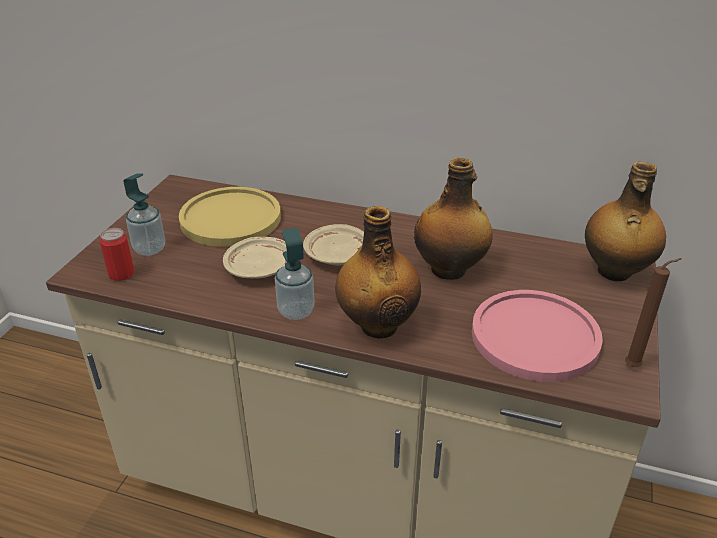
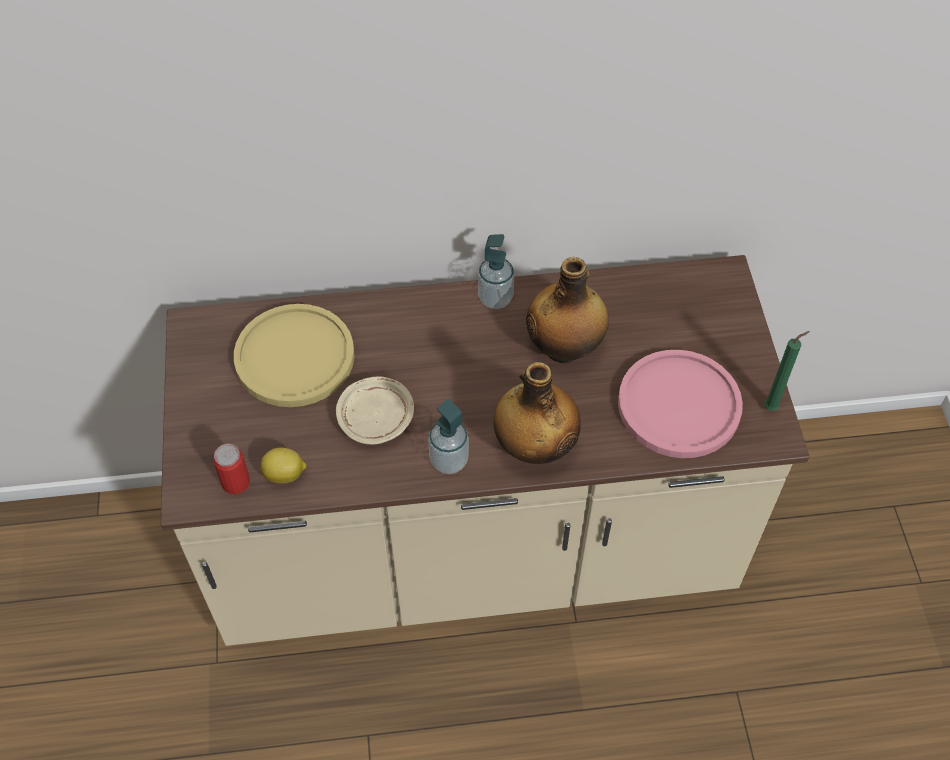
camera: 25 degrees left, 20 degrees up
soap dispenser [123,173,165,256] -> soap dispenser moved to [478,234,514,309]
beige plate [303,224,364,266] -> none
bottle [585,162,666,281] -> none
brown candle [625,258,682,367] -> green candle [764,331,810,411]
none -> lemon [260,448,307,484]

